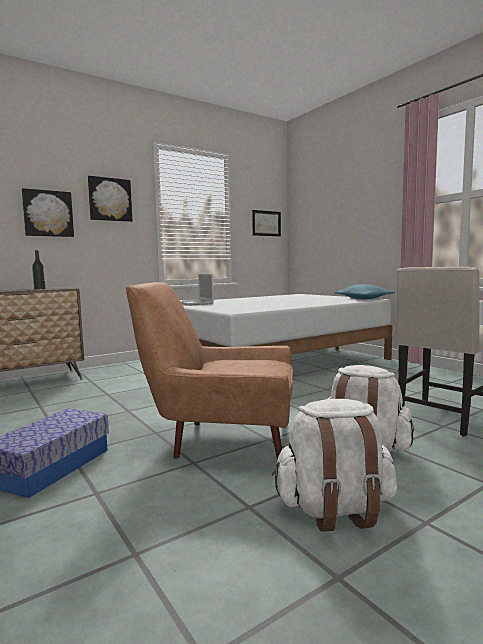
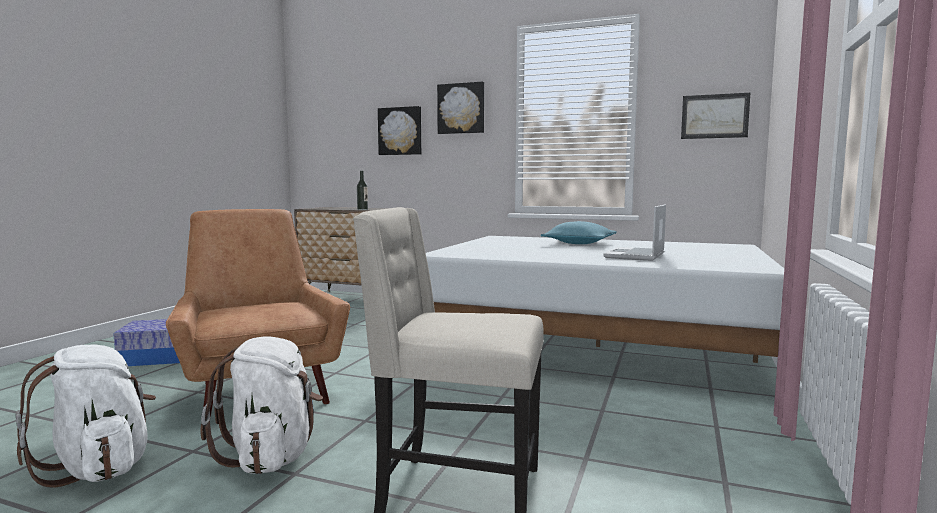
camera: 55 degrees right, 0 degrees up
laptop [180,274,213,306] -> laptop moved to [604,205,666,261]
turquoise pillow [334,284,395,299] -> turquoise pillow moved to [541,221,617,244]

